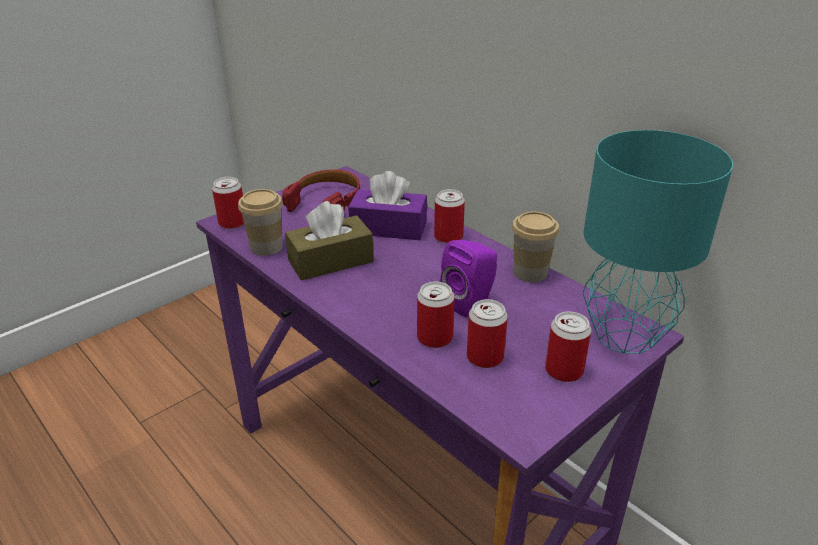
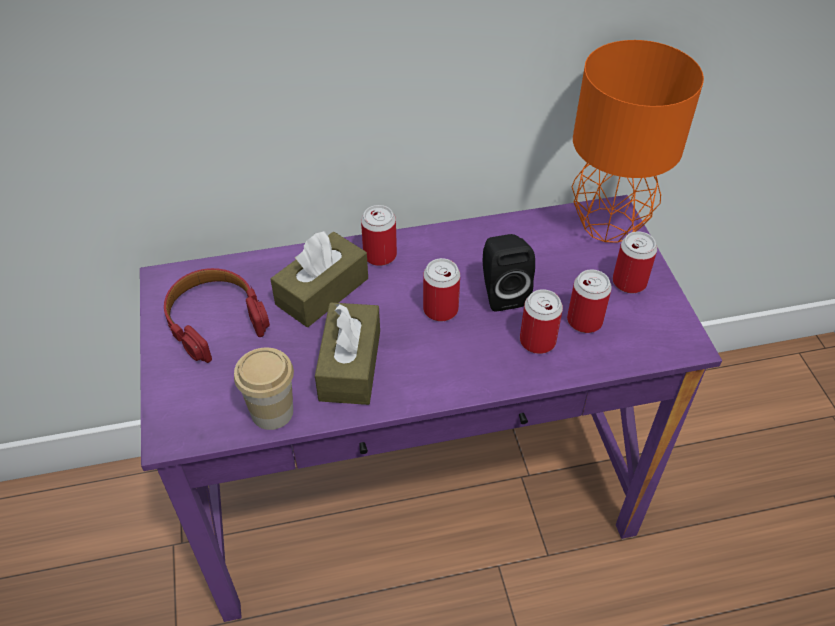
camera: 60 degrees left, 15 degrees up
can [212,177,244,229] -> can moved to [423,258,460,321]
purple tissue box [348,171,427,240] -> brown tissue box [270,231,368,327]
purple speaker [440,240,497,317] -> black speaker [483,234,535,311]
cup [512,212,559,282] -> none
turquoise table lamp [582,130,733,354] -> orange table lamp [572,40,704,243]

